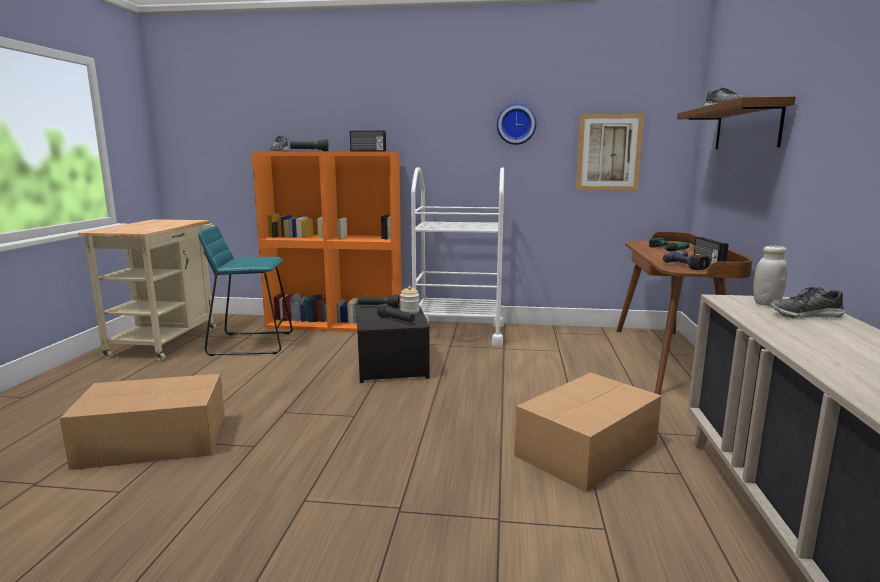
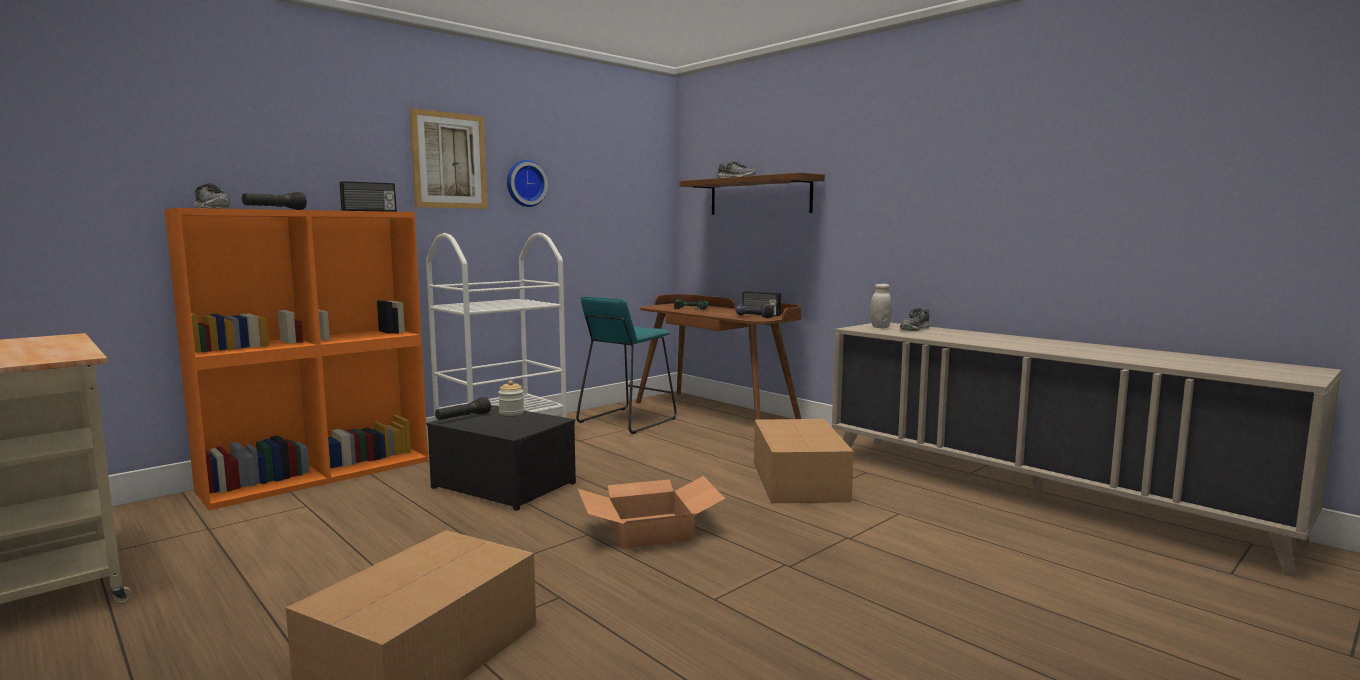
camera: 50 degrees left, 5 degrees down
turquoise stool [198,226,293,356] -> turquoise stool moved to [576,297,677,434]
black flashlight [377,304,415,323] -> none
picture [576,114,644,191] -> picture moved to [410,108,488,209]
none -> cardboard box [577,476,725,549]

